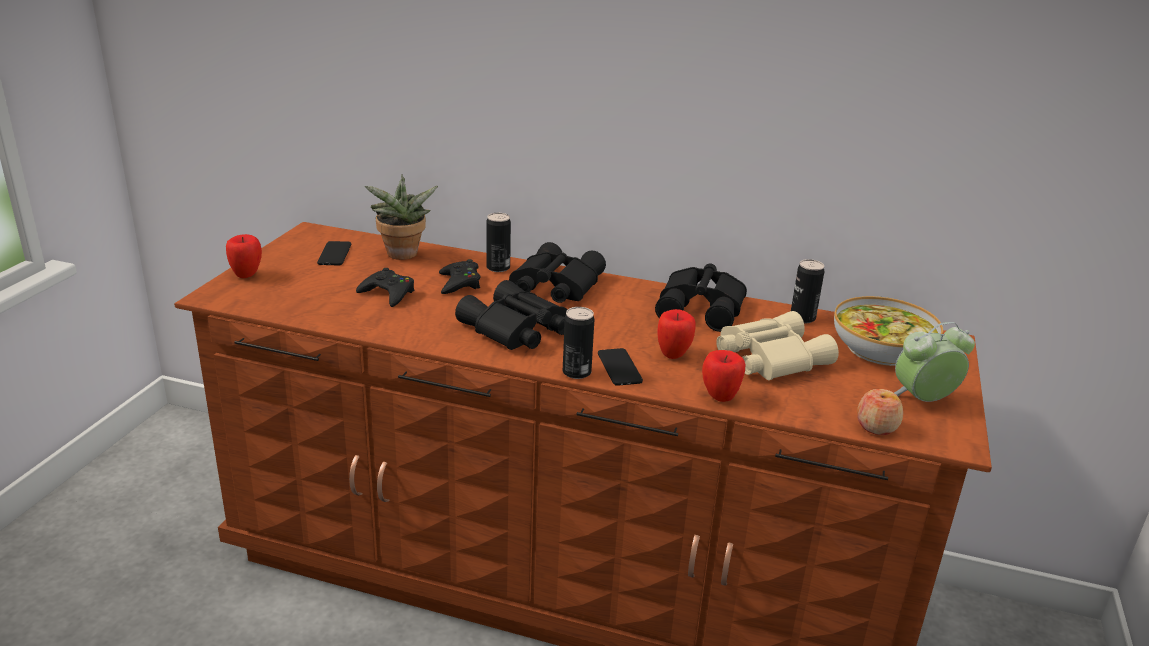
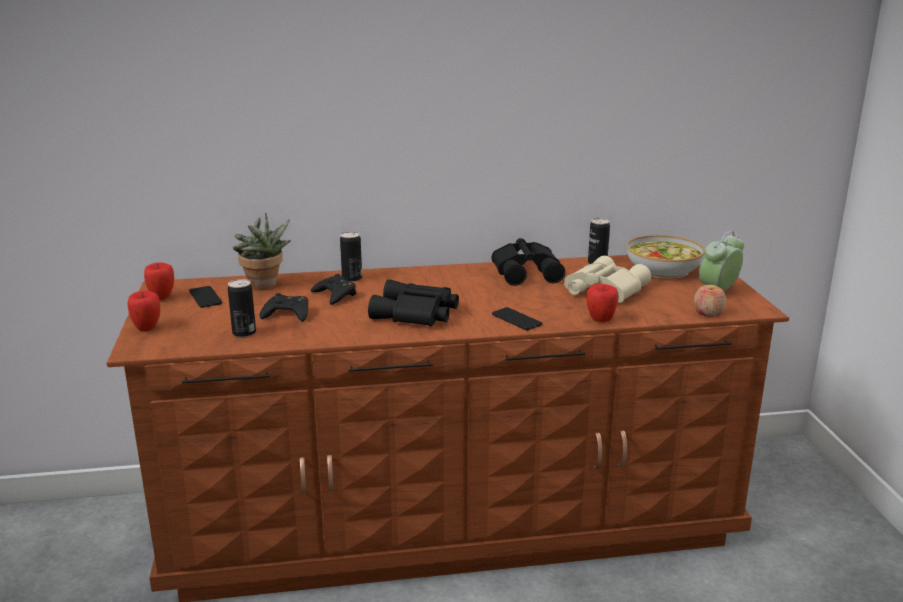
camera: 25 degrees left, 5 degrees down
black binoculars [509,242,606,303] -> none
can [563,307,594,379] -> can moved to [228,279,256,337]
apple [658,309,696,359] -> apple moved to [144,262,174,300]

